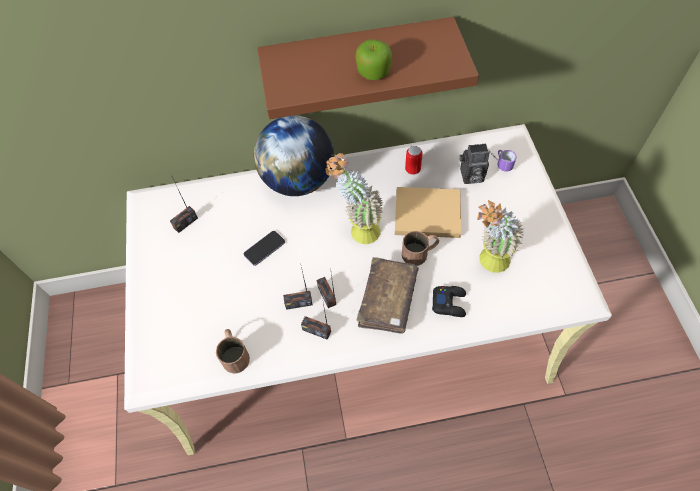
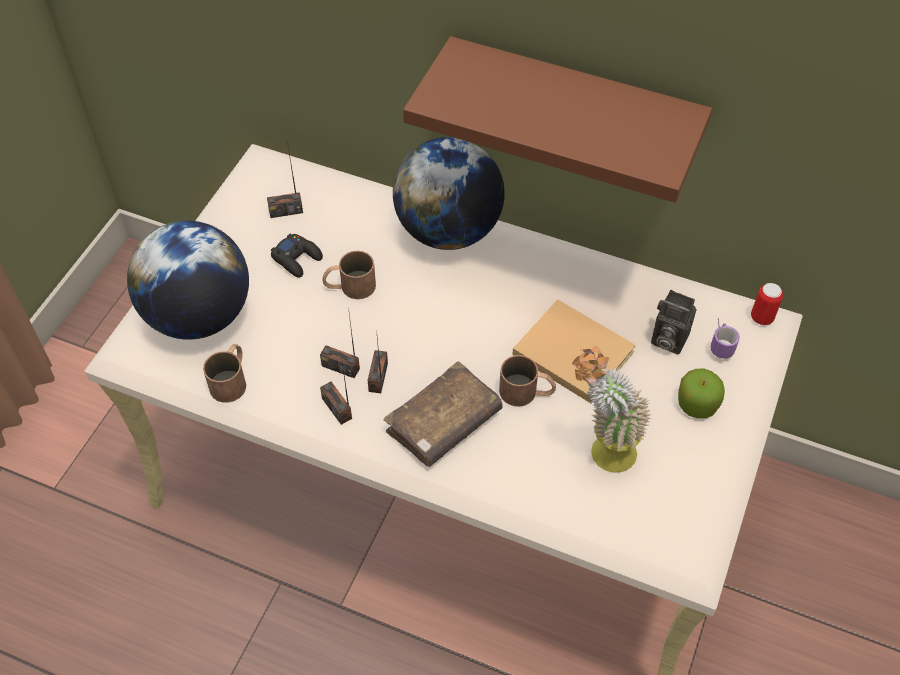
camera: 30 degrees right, 5 degrees down
phone [244,231,285,266] -> brown mug [322,250,376,299]
potted plant [326,153,383,244] -> none
apple [355,39,392,80] -> apple moved to [678,368,725,418]
can [405,146,423,175] -> can moved to [751,283,783,325]
black game controller [432,286,466,317] -> black game controller moved to [271,234,323,278]
none -> globe [127,221,249,340]

